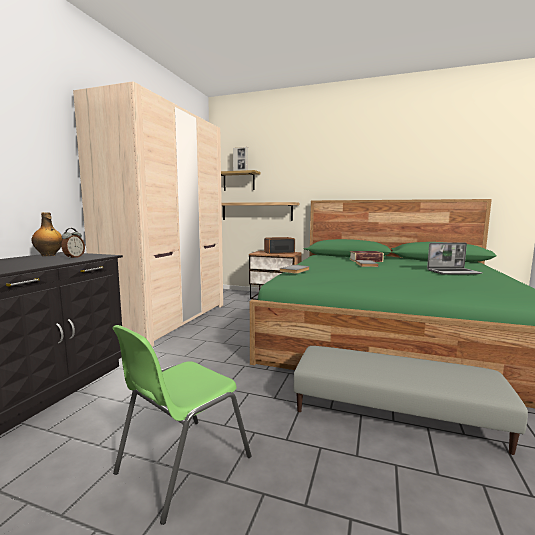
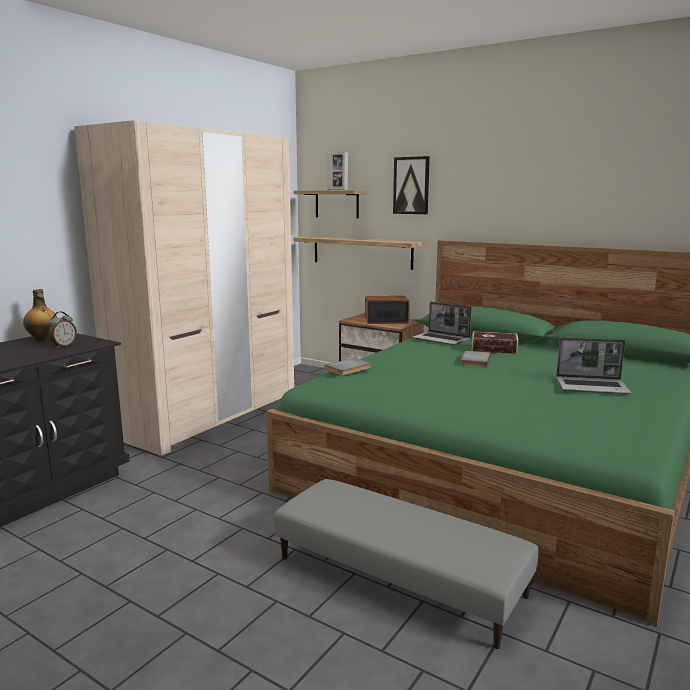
camera: 15 degrees right, 5 degrees up
green chair [112,325,251,525] -> none
none -> picture [393,156,430,214]
none -> laptop [412,302,472,345]

